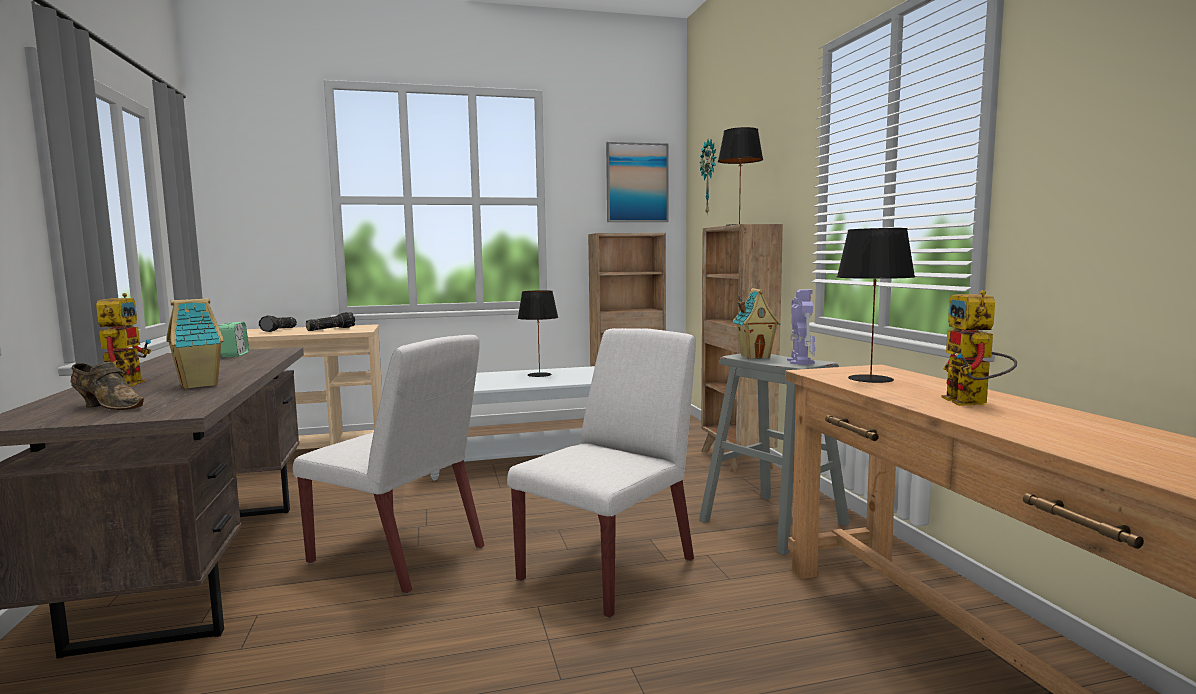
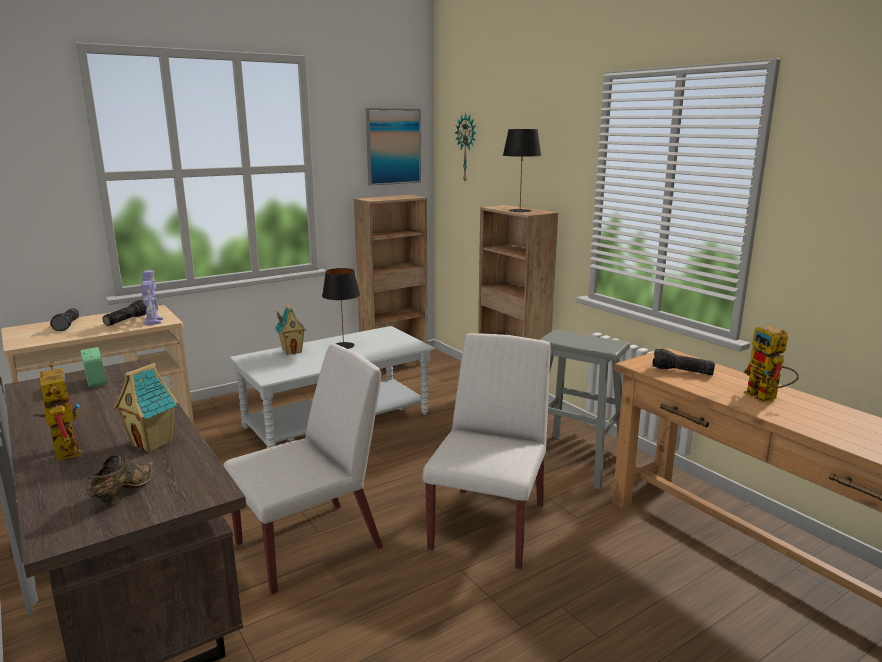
camera: 20 degrees left, 10 degrees up
brown shoe [70,362,144,410] -> brown shoe turned 75 degrees counterclockwise [86,455,153,507]
white chair [293,335,485,594] -> white chair turned 45 degrees counterclockwise [223,344,383,595]
toy house [732,288,781,359] -> toy house moved to [275,305,307,355]
toy robot [787,289,815,365] -> toy robot moved to [141,270,163,325]
black table lamp [837,228,915,383] -> flashlight [652,348,715,375]

